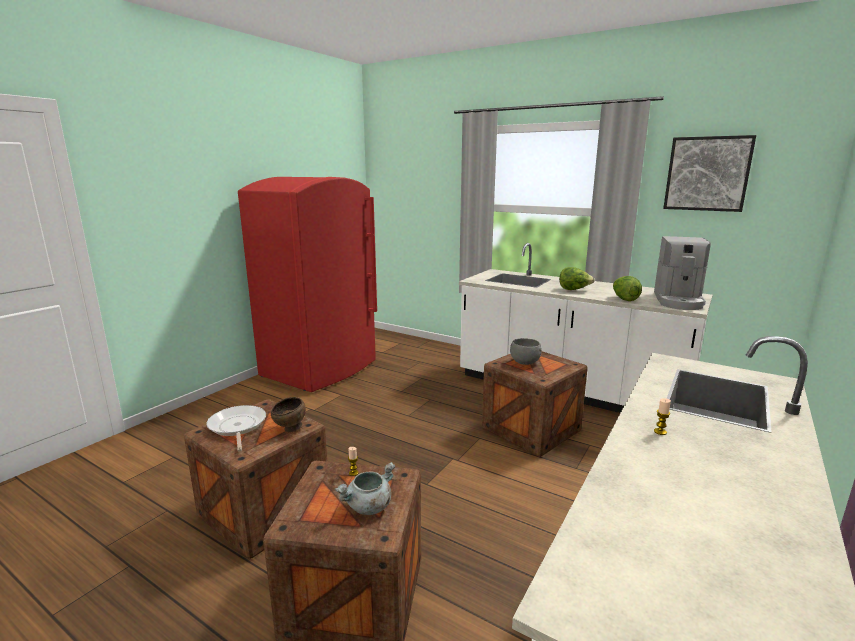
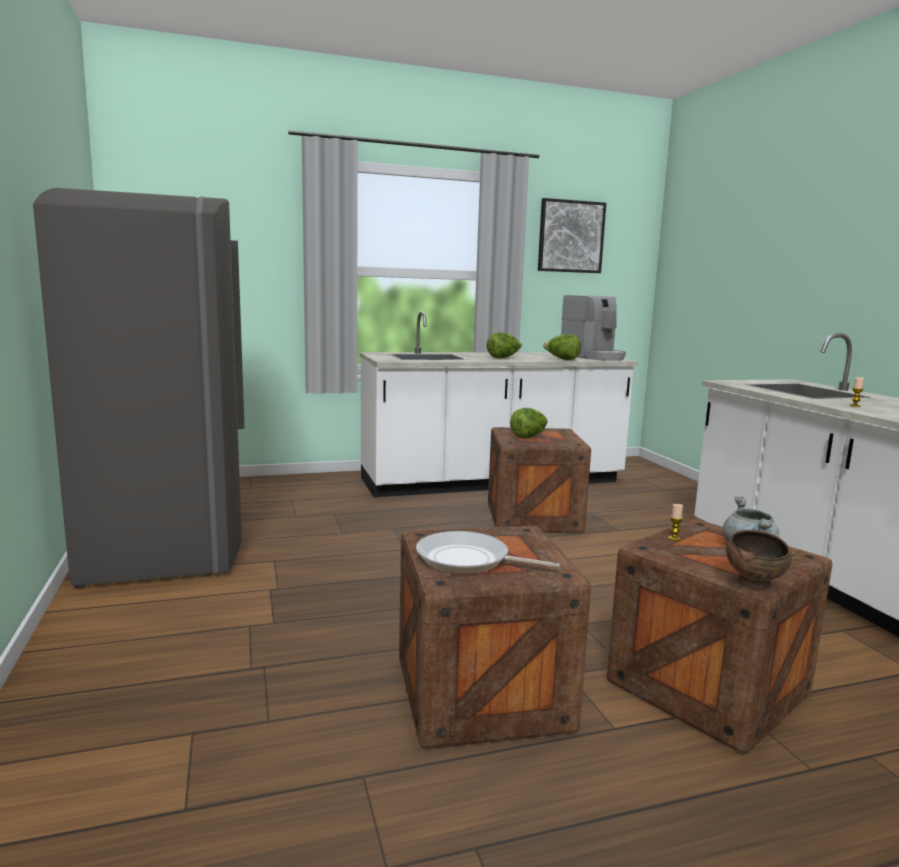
camera: 50 degrees left, 5 degrees down
red fridge [238,177,377,392] -> grey fridge [33,188,245,588]
brown bowl [271,397,306,433] -> brown bowl moved to [726,530,792,591]
grey bowl [510,338,542,365] -> lettuce [510,408,548,438]

